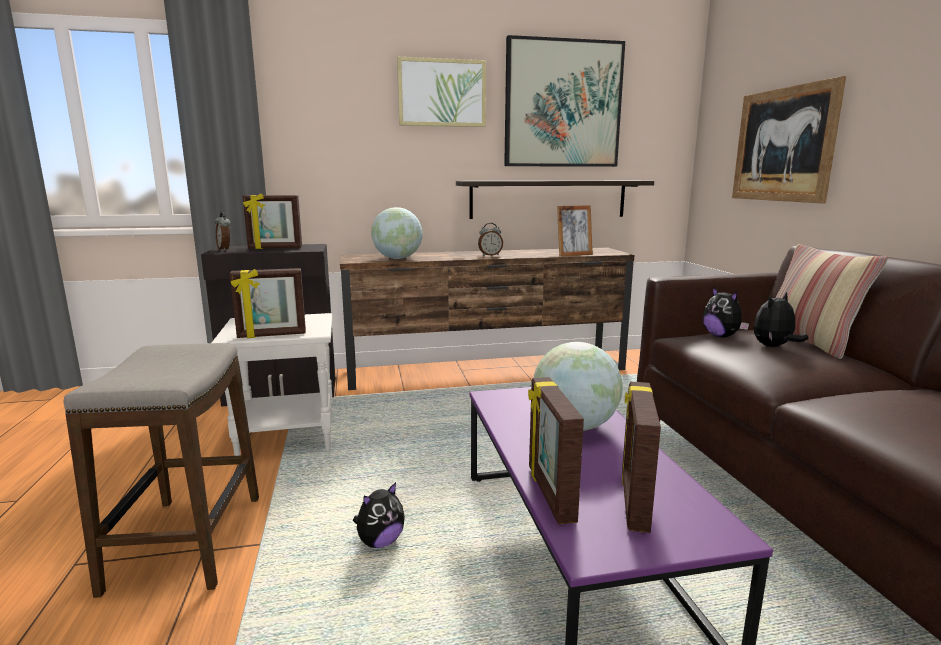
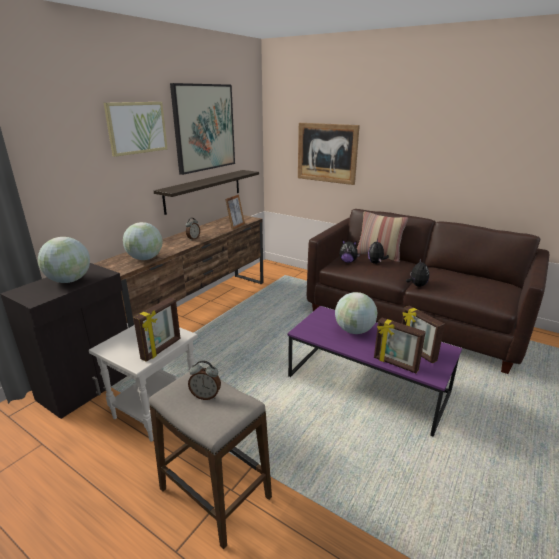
camera: 45 degrees left, 10 degrees up
alarm clock [215,212,231,251] -> alarm clock moved to [188,361,221,400]
picture frame [243,193,302,249] -> globe [38,237,90,283]
plush toy [353,482,405,548] -> plush toy moved to [406,259,429,287]

